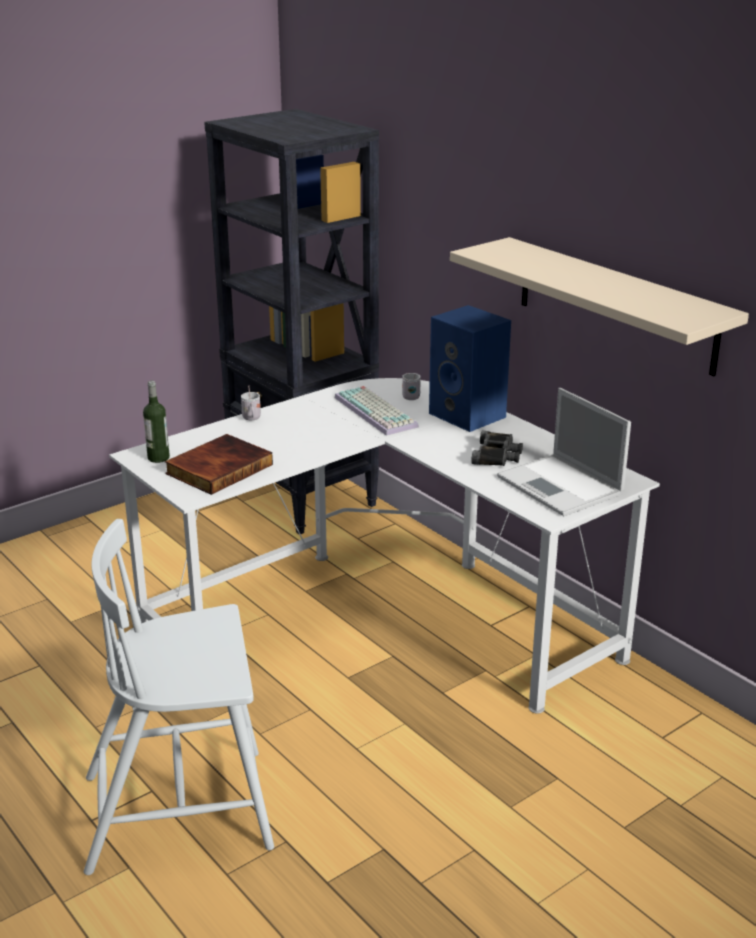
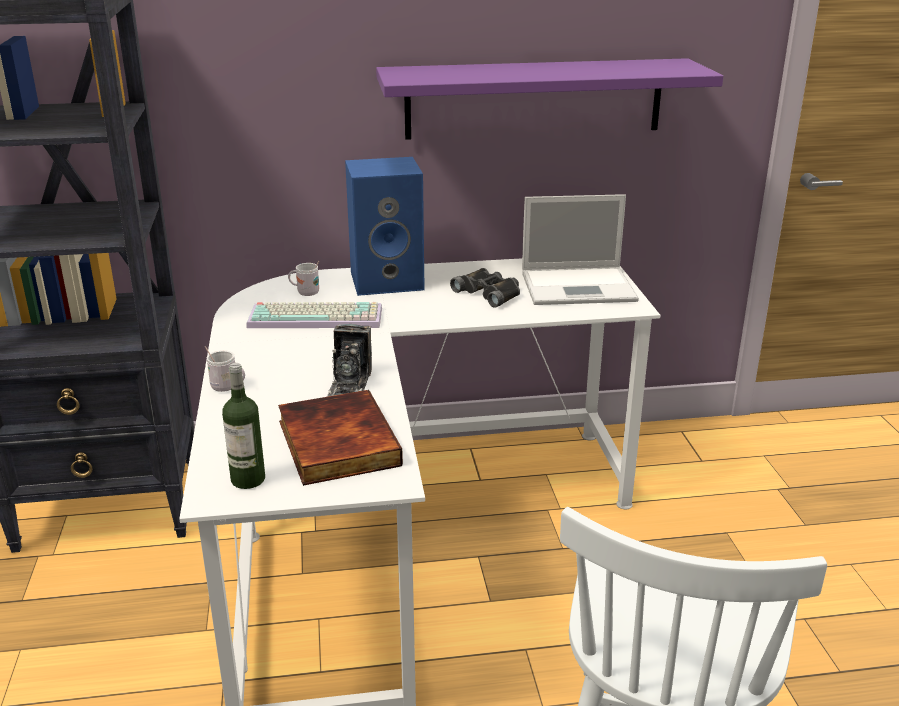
camera: 60 degrees left, 0 degrees up
beige shelf [450,237,749,376] -> purple shelf [376,58,723,140]
none -> camera [327,324,372,397]

